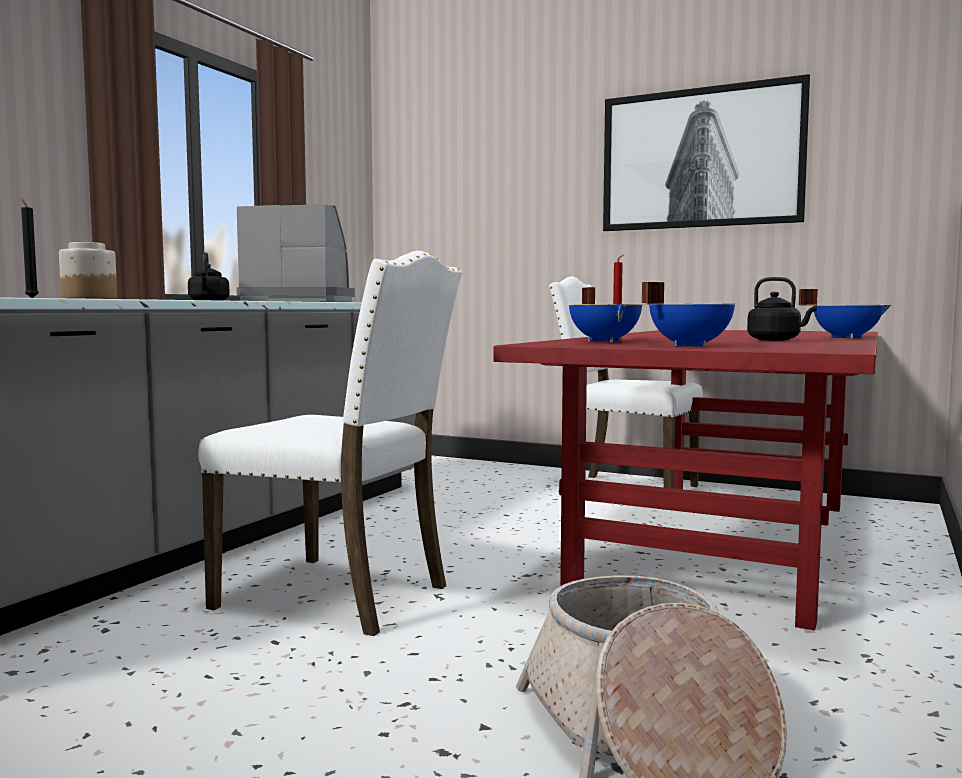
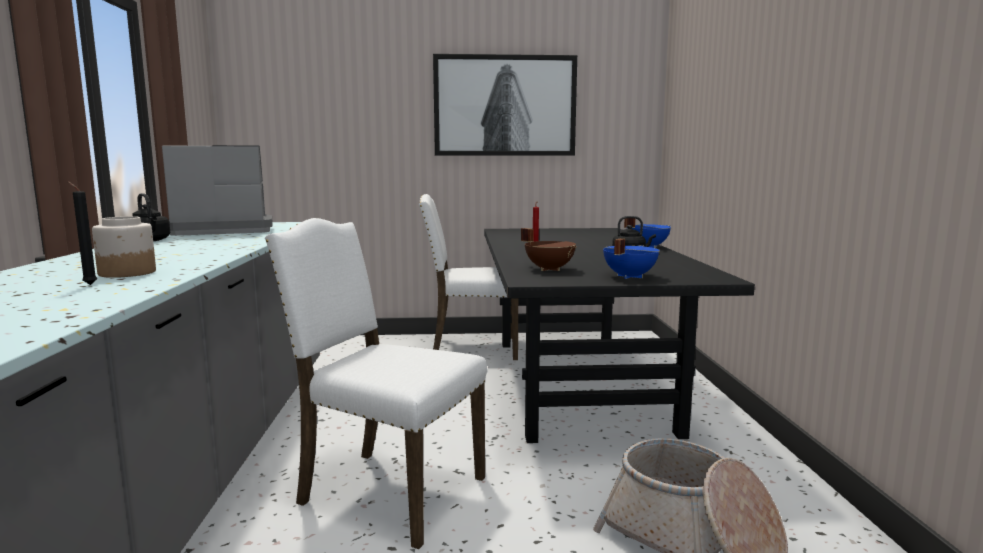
camera: 30 degrees left, 5 degrees up
white chair [198,251,463,636] -> white chair turned 150 degrees counterclockwise [265,218,487,549]
red dining table [494,330,878,631] -> black dining table [484,228,755,443]
blue cooking pot [569,287,643,342] -> brown cooking pot [521,228,577,271]

